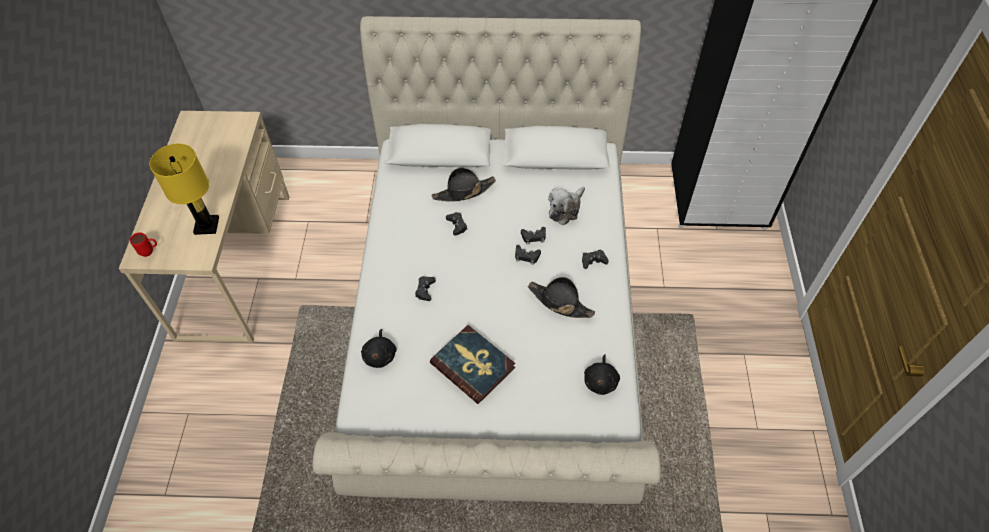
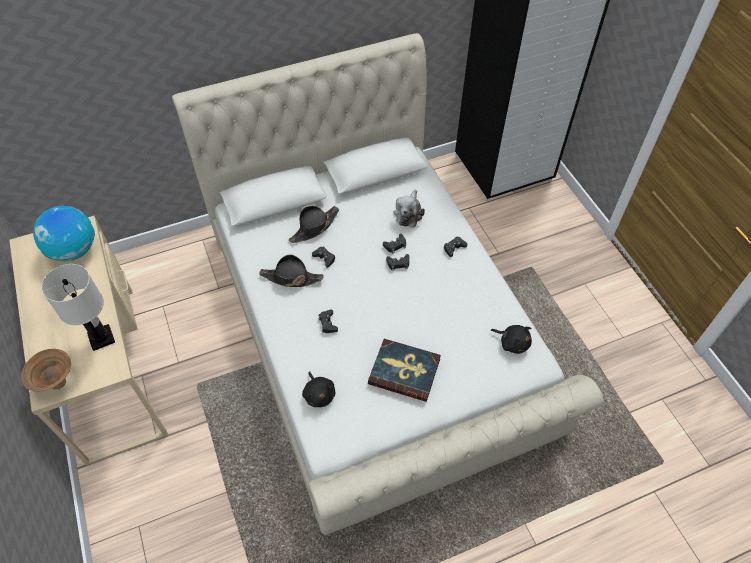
camera: 25 degrees left, 0 degrees up
red mug [130,232,157,257] -> brown bowl [21,349,71,392]
yellow table lamp [149,143,219,235] -> white table lamp [41,264,115,351]
black hat [528,277,595,318] -> black hat moved to [259,255,324,287]
black plush toy [584,354,620,395] -> black plush toy turned 45 degrees counterclockwise [491,325,532,354]
none -> globe [33,206,95,261]

